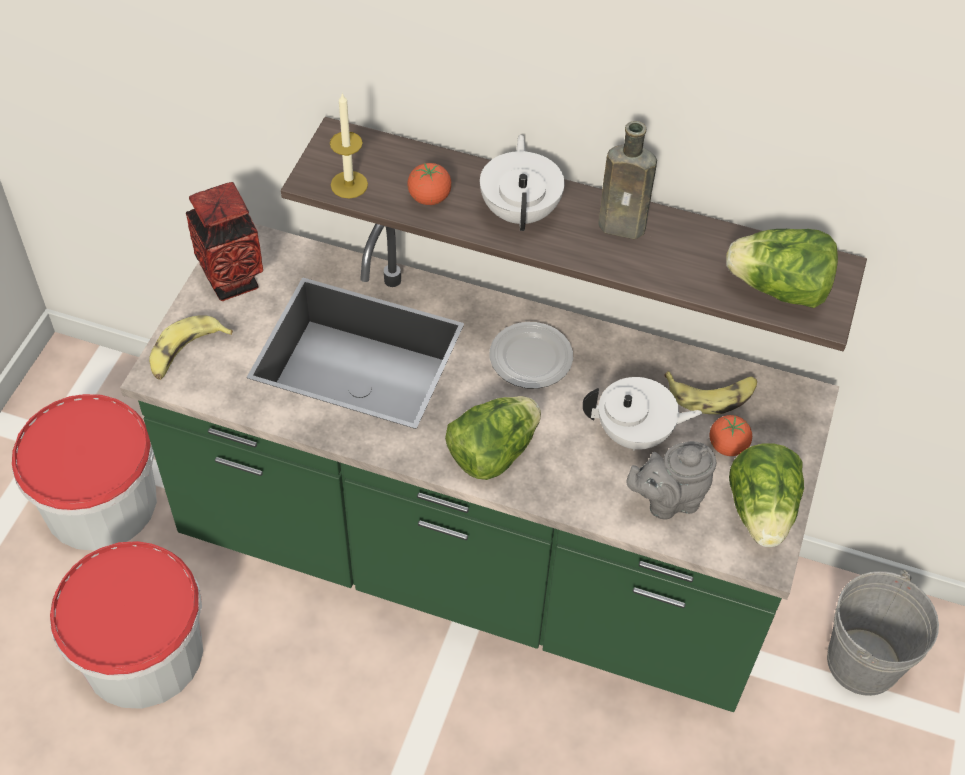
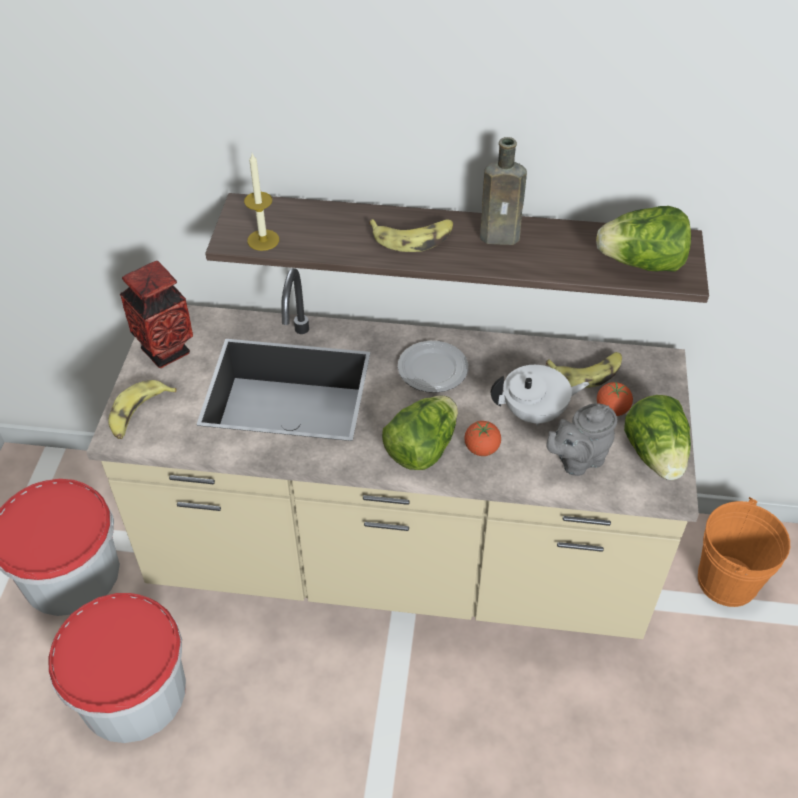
camera: 10 degrees left, 5 degrees down
green counter [120,223,839,712] -> beige counter [86,268,699,639]
tomato [407,163,452,205] -> tomato moved to [464,421,501,456]
white teapot [480,135,565,231] -> banana [369,219,453,252]
grey bucket [827,570,939,696] -> orange bucket [698,497,790,607]

